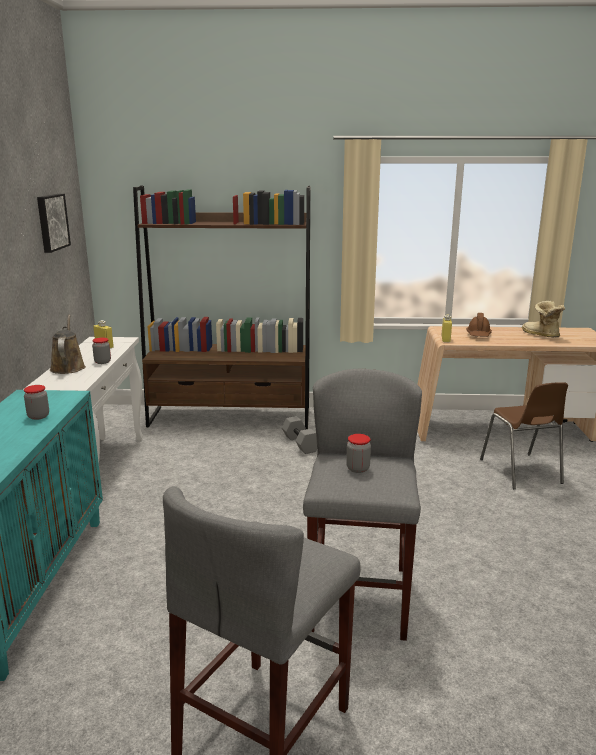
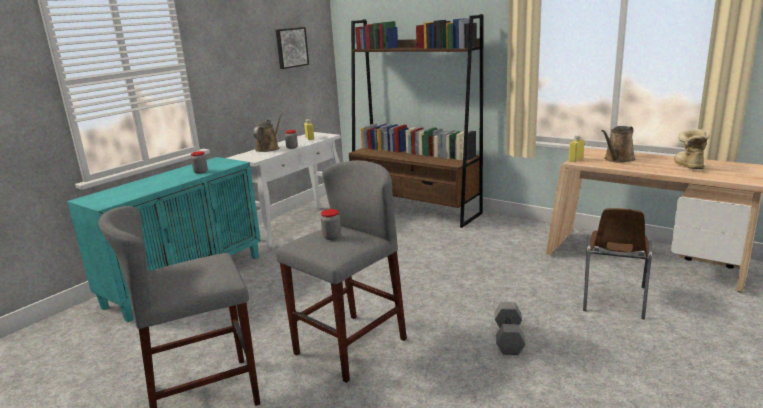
camera: 35 degrees right, 0 degrees up
grey dumbbell [282,416,317,454] -> grey dumbbell moved to [494,302,526,355]
brown hard hat [466,313,492,337] -> brown watering can [602,126,635,163]

